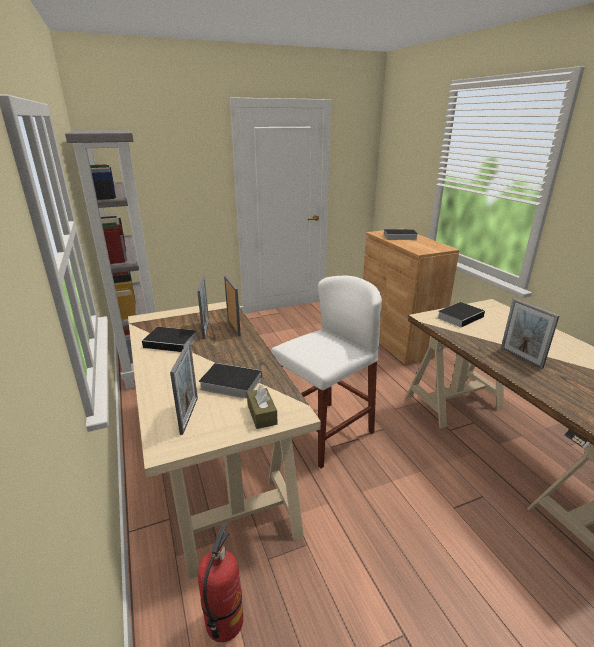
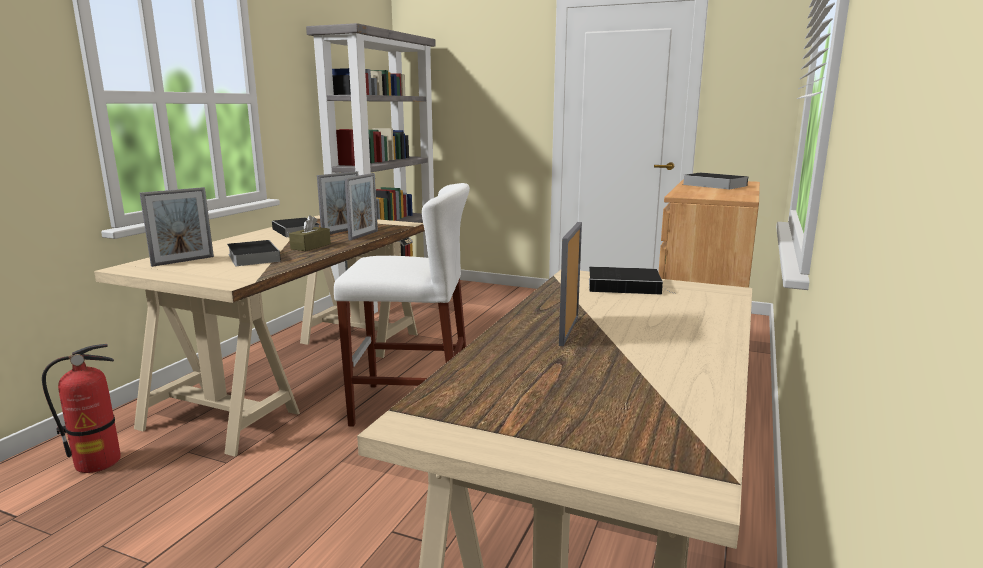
camera: 45 degrees right, 10 degrees down
brown tissue box [247,385,277,429] -> brown tissue box moved to [289,215,331,251]

